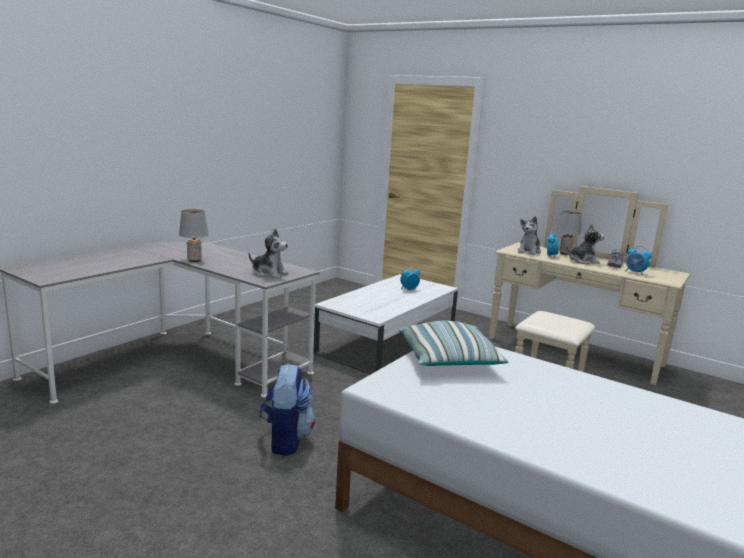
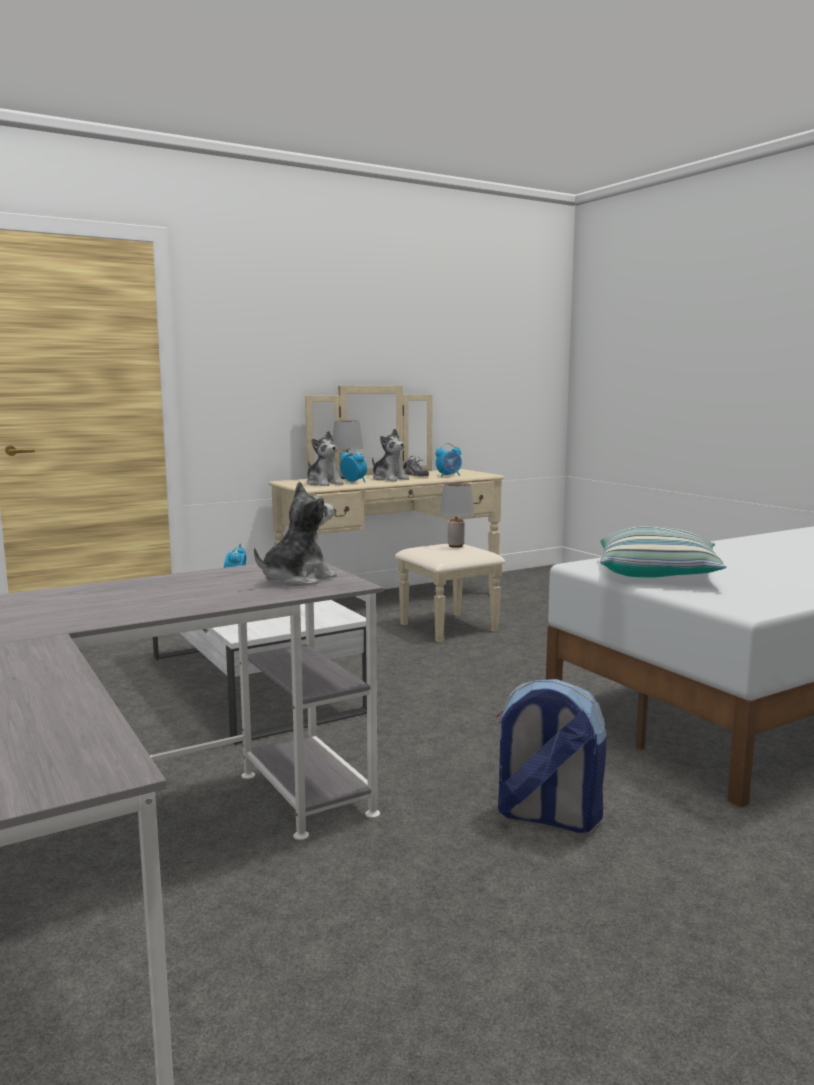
camera: 65 degrees left, 5 degrees down
grey table lamp [179,209,209,262] -> grey table lamp moved to [440,483,474,548]
plush toy [566,224,605,265] -> plush toy turned 120 degrees clockwise [372,429,409,481]

